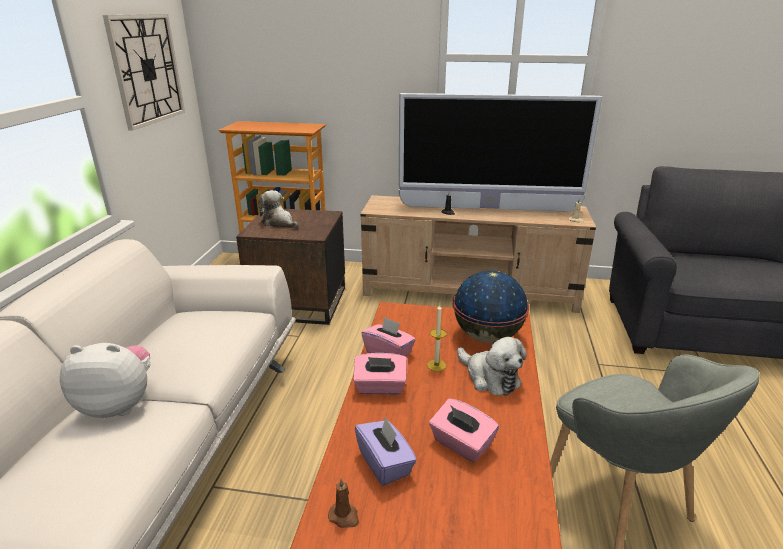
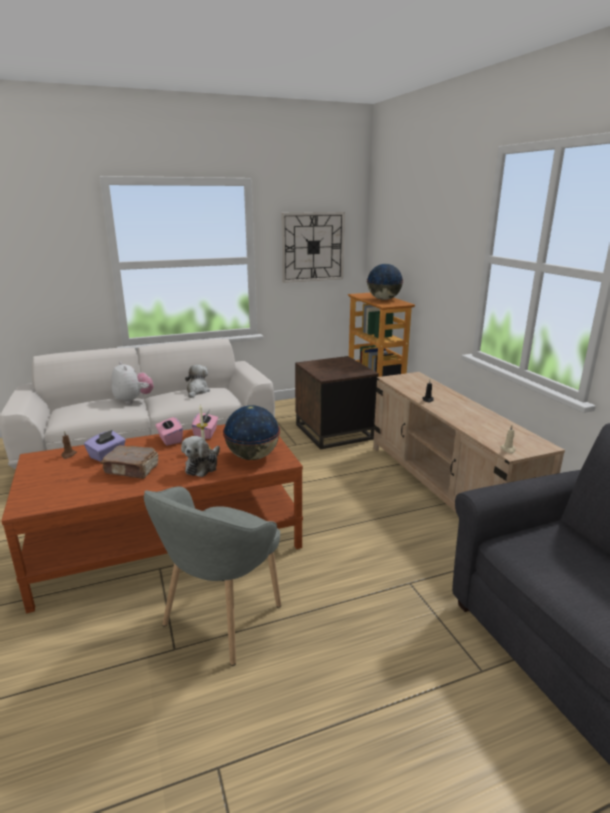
camera: 60 degrees right, 5 degrees down
plush toy [258,190,298,228] -> plush toy moved to [185,365,210,398]
television [399,93,602,212] -> none
pink tissue box [429,398,499,462] -> brown book [100,445,158,479]
none -> globe [367,264,404,300]

